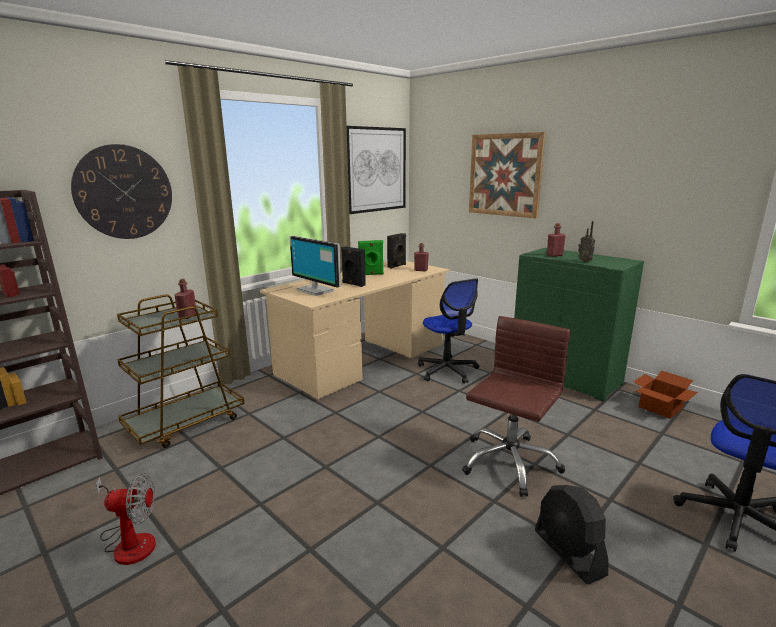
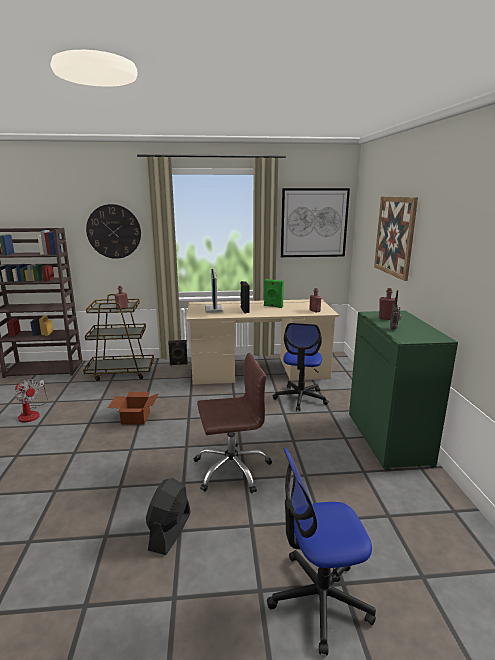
camera: 40 degrees right, 0 degrees up
black speaker [387,233,406,269] -> black speaker moved to [168,340,188,366]
cardboard box [633,370,698,419] -> cardboard box moved to [108,392,159,425]

